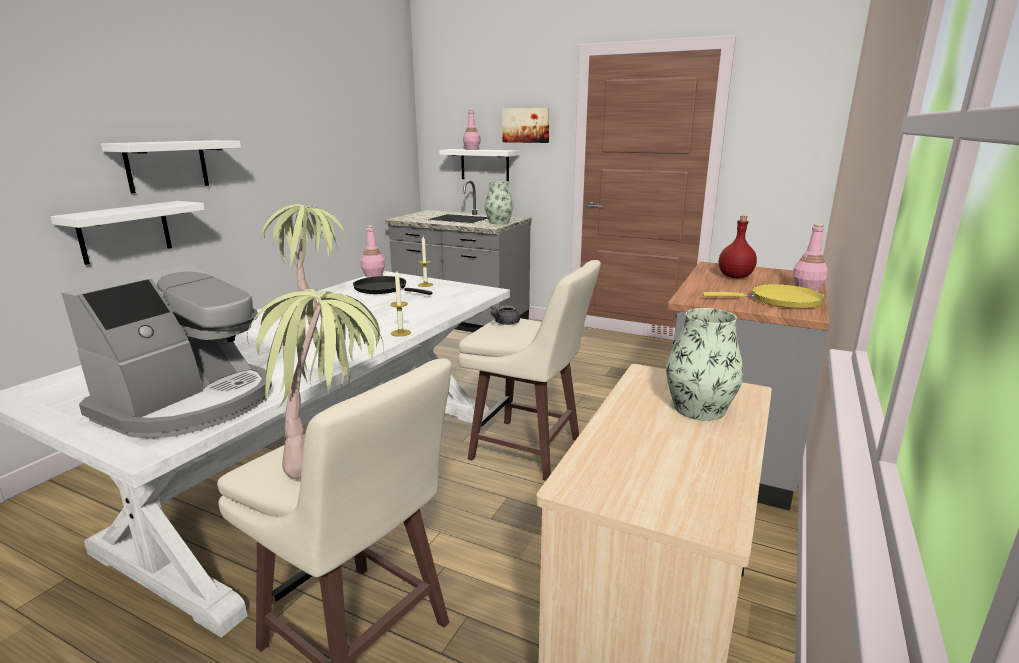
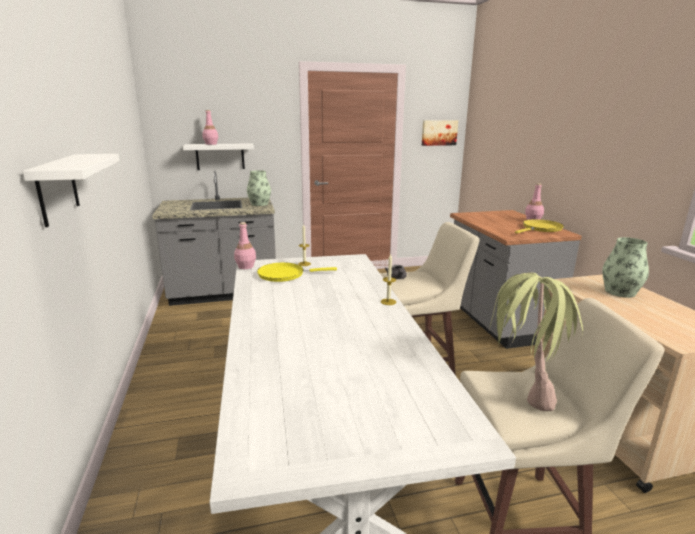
camera: 40 degrees left, 0 degrees up
white shelf [50,201,205,265] -> none
coffee machine [61,265,272,438] -> none
potted plant [261,204,346,314] -> none
black frying pan [353,276,433,295] -> yellow frying pan [257,262,337,282]
picture [502,108,550,143] -> picture moved to [422,120,458,146]
red bottle [719,216,757,278] -> none

